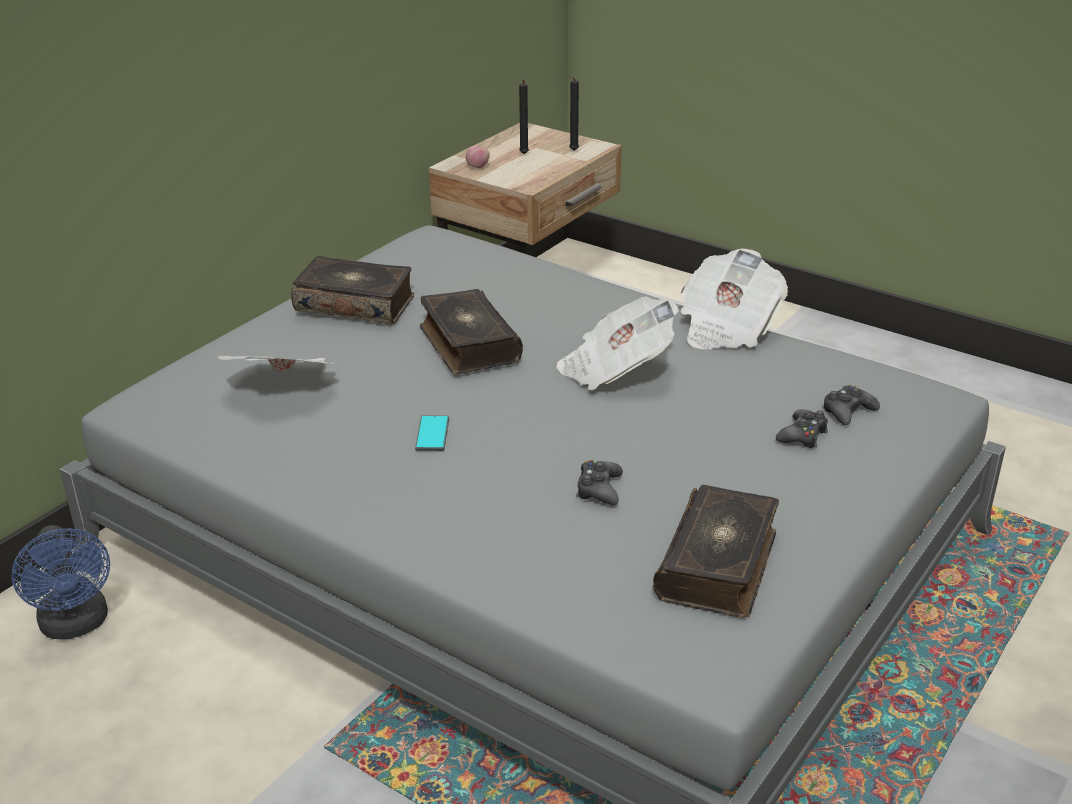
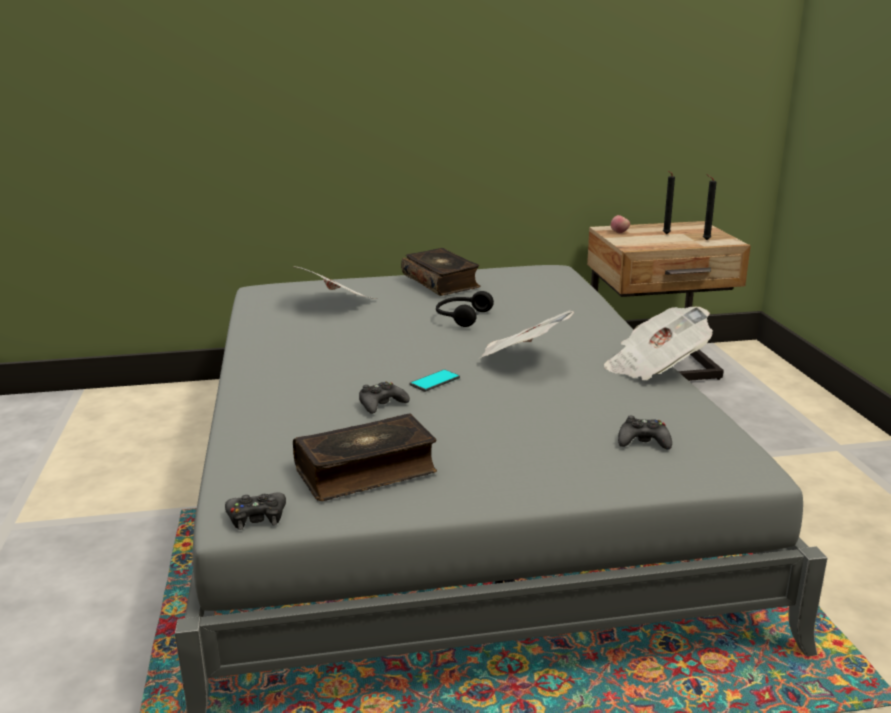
camera: 45 degrees right, 10 degrees down
blue fan [11,525,110,640] -> none
phone [415,416,449,451] -> phone moved to [410,369,460,392]
book [420,289,523,374] -> black headphones [436,291,494,327]
black game controller [776,409,828,448] -> black game controller moved to [225,493,286,530]

